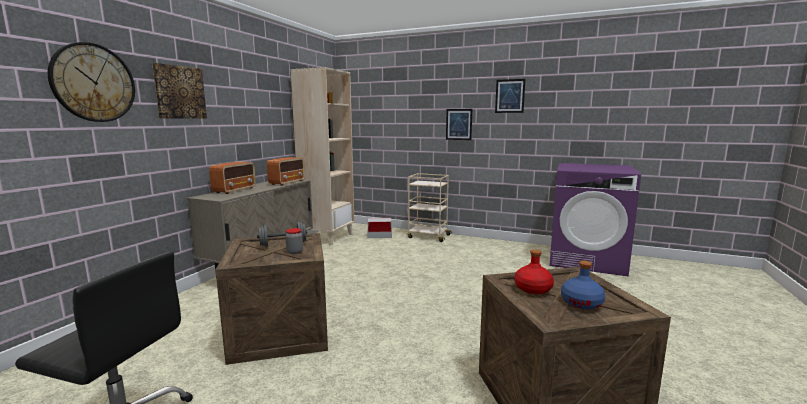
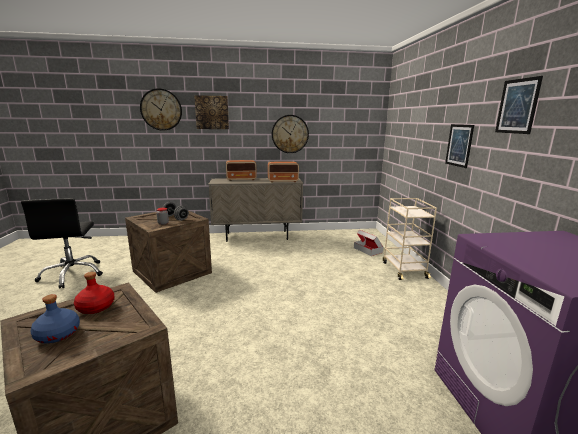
camera: 60 degrees right, 5 degrees up
beige bookcase [290,67,354,245] -> none
none -> wall clock [272,115,309,153]

